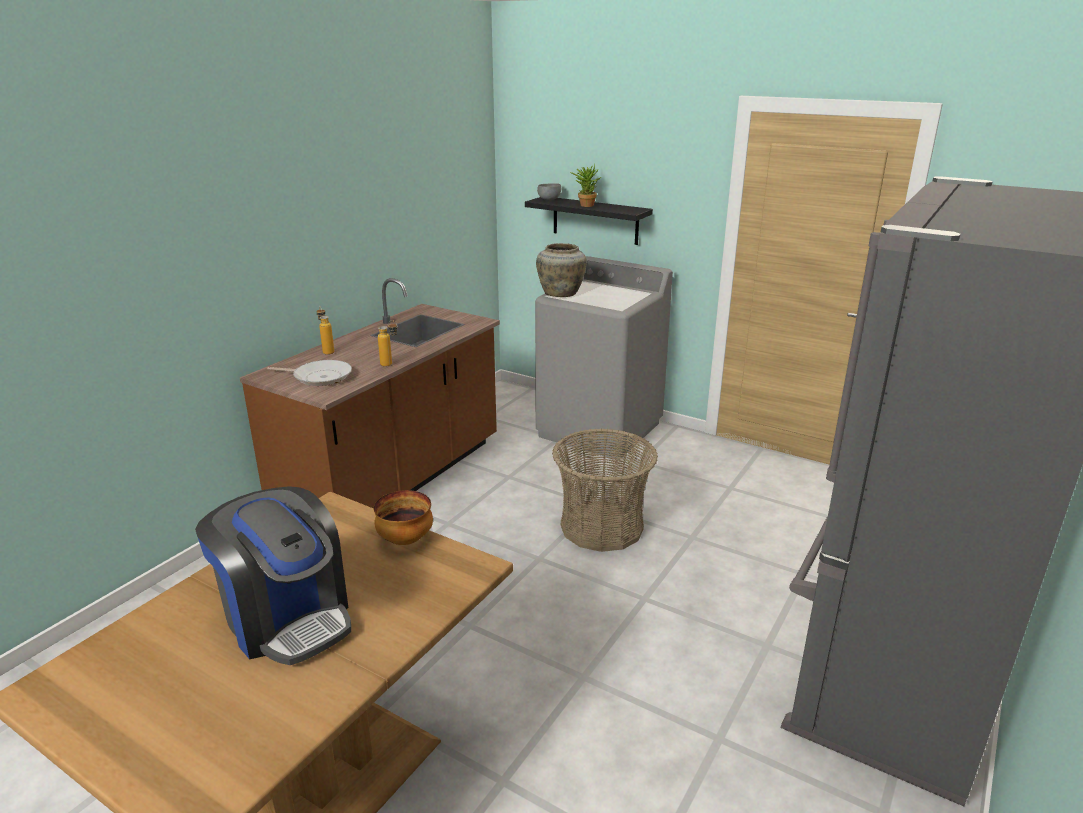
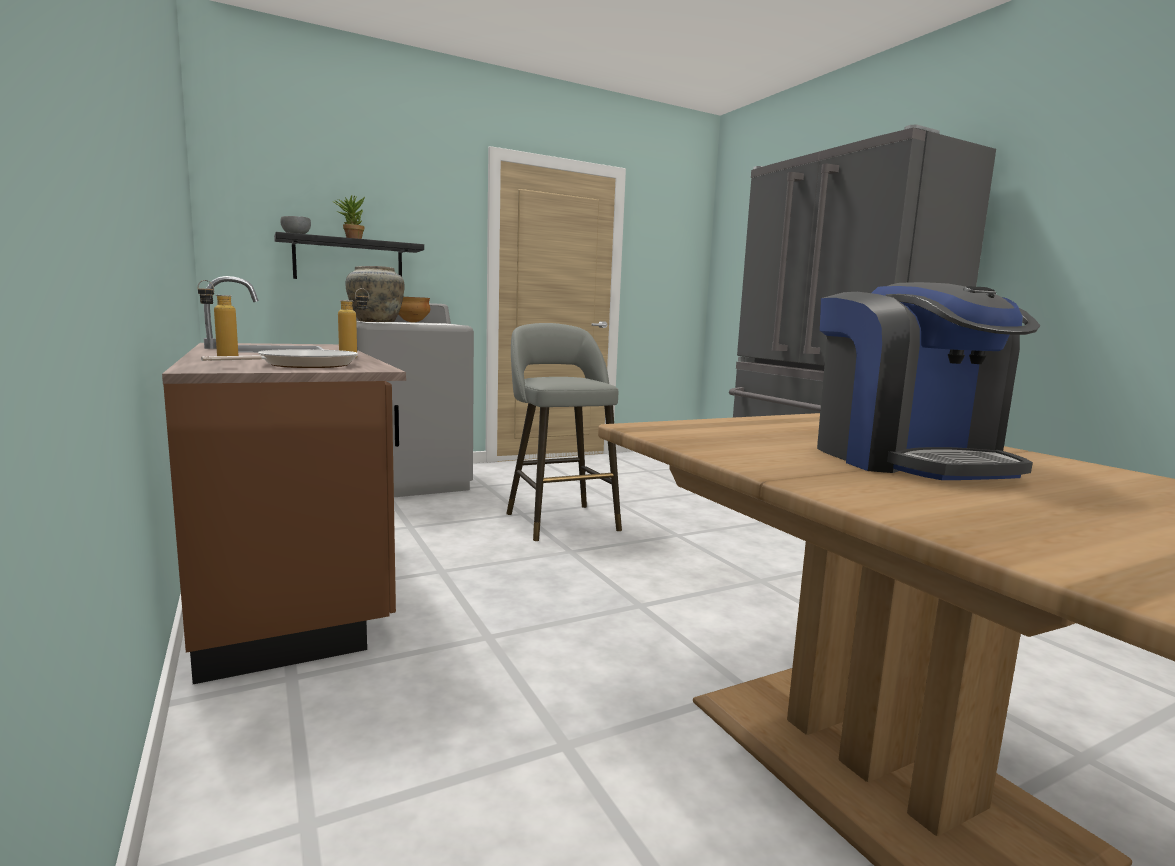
camera: 60 degrees left, 15 degrees down
coffee machine [195,486,351,665] -> coffee machine turned 90 degrees clockwise [817,282,1040,480]
bowl [374,490,433,545] -> bowl moved to [399,297,430,323]
basket [552,429,658,552] -> grey stool [506,323,622,541]

